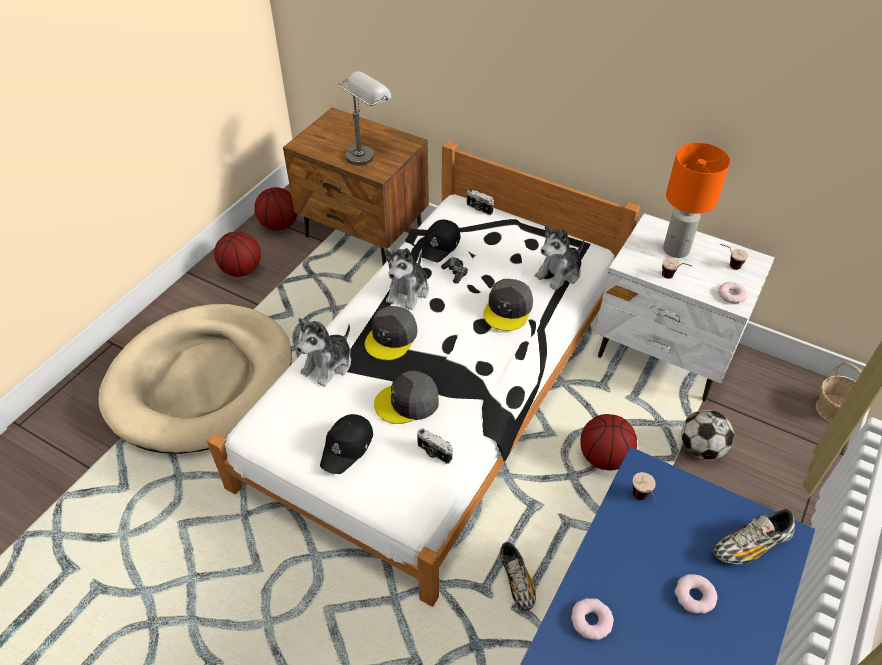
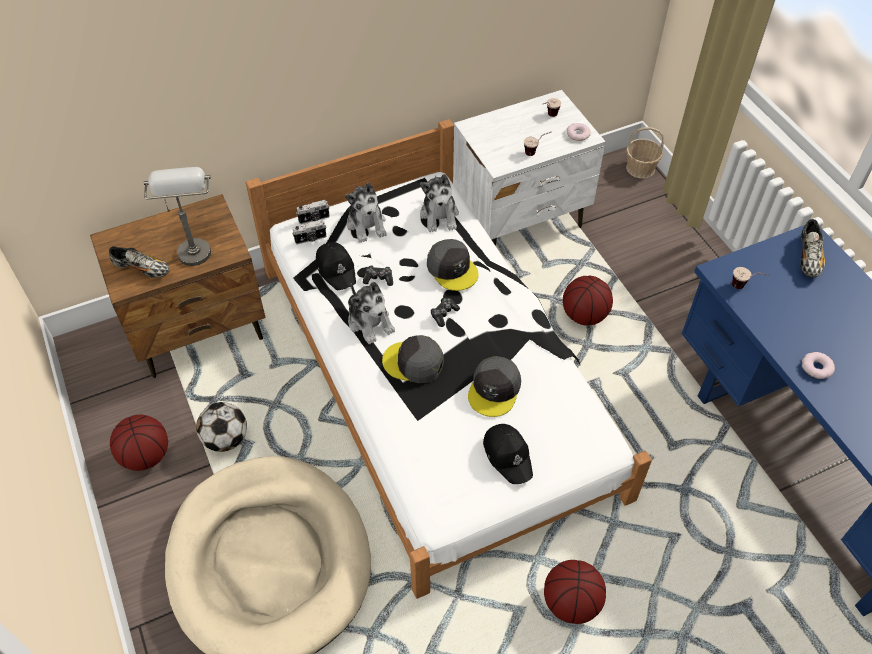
camera: 55 degrees left, 5 degrees up
basketball [254,187,297,231] -> basketball moved to [544,560,606,624]
plush toy [297,318,351,387] -> plush toy moved to [345,182,386,243]
grey cap [365,306,417,360] -> grey cap turned 135 degrees clockwise [382,335,444,383]
camera [417,428,453,464] -> camera moved to [292,220,326,244]
shoe [500,542,536,611] -> shoe moved to [109,246,170,278]
orange table lamp [663,143,730,258] -> none
donut [674,574,717,614] -> none
football [681,410,734,460] -> football moved to [196,402,247,452]
none -> game controller [430,298,460,327]

